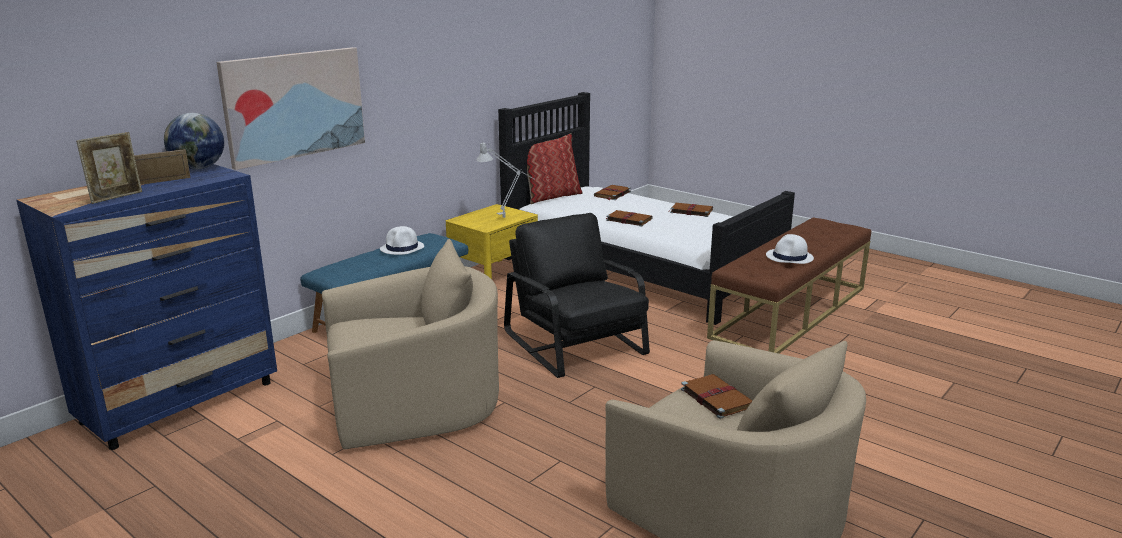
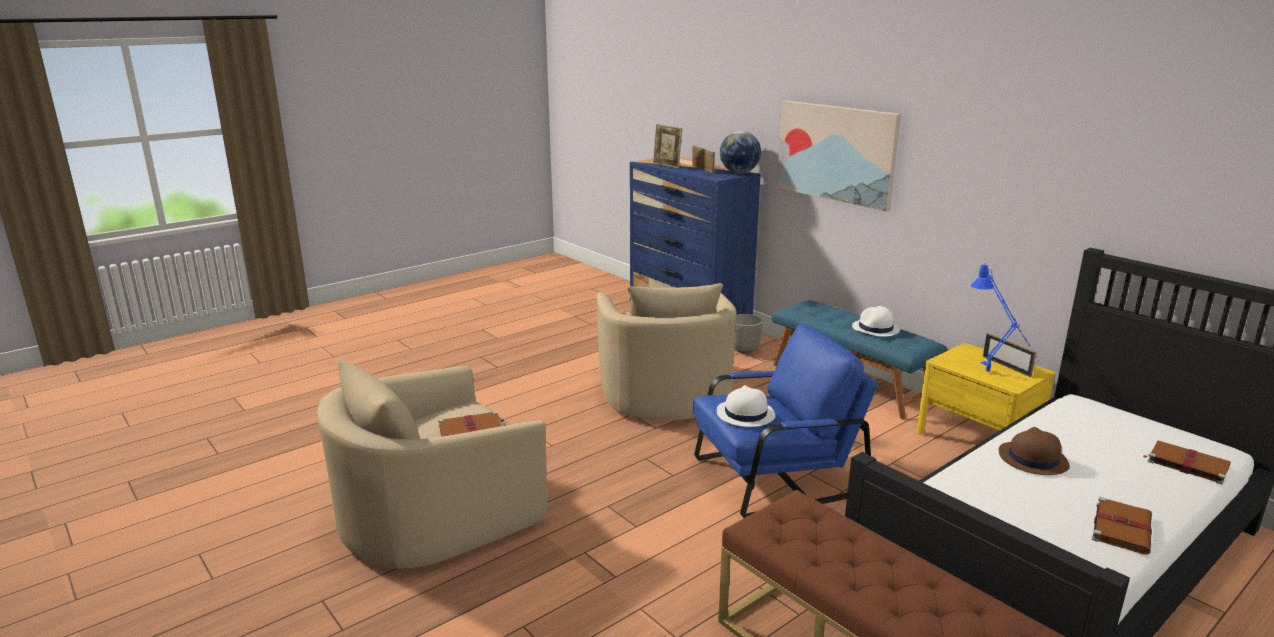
camera: 100 degrees right, 0 degrees up
grey table lamp [477,143,535,218] -> blue table lamp [971,263,1031,372]
black armchair [504,213,650,378] -> blue armchair [693,324,878,518]
pillow [518,133,583,204] -> none
brown book [606,210,653,227] -> brown hat [999,427,1070,475]
white hat [766,234,814,264] -> white hat moved to [717,385,775,427]
none -> planter [734,314,763,353]
none -> picture frame [983,333,1036,377]

